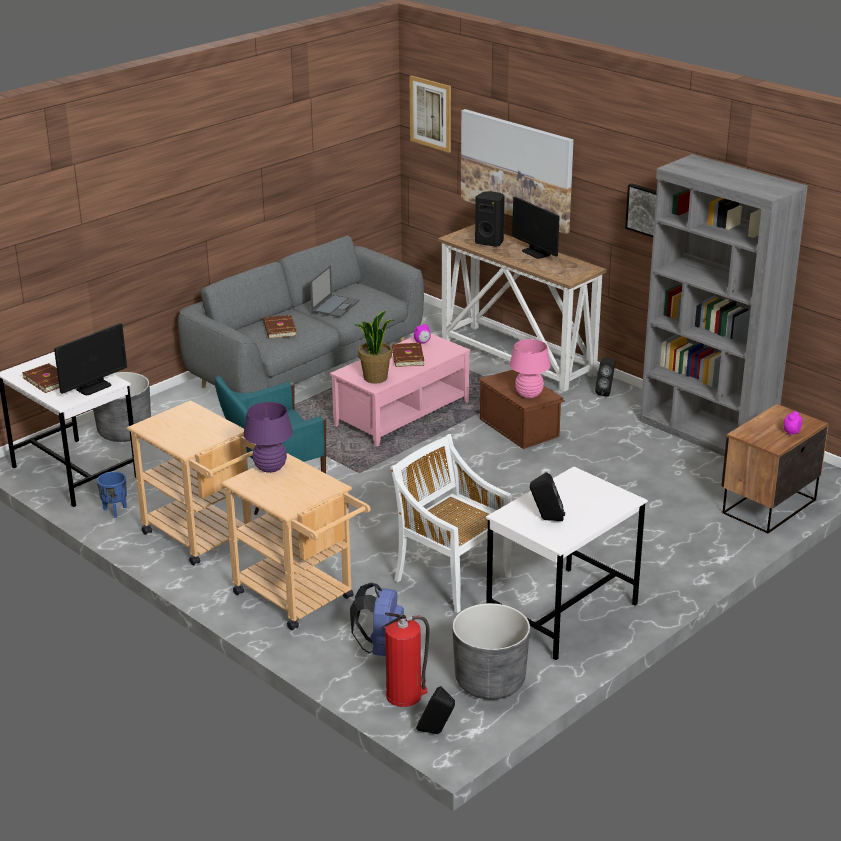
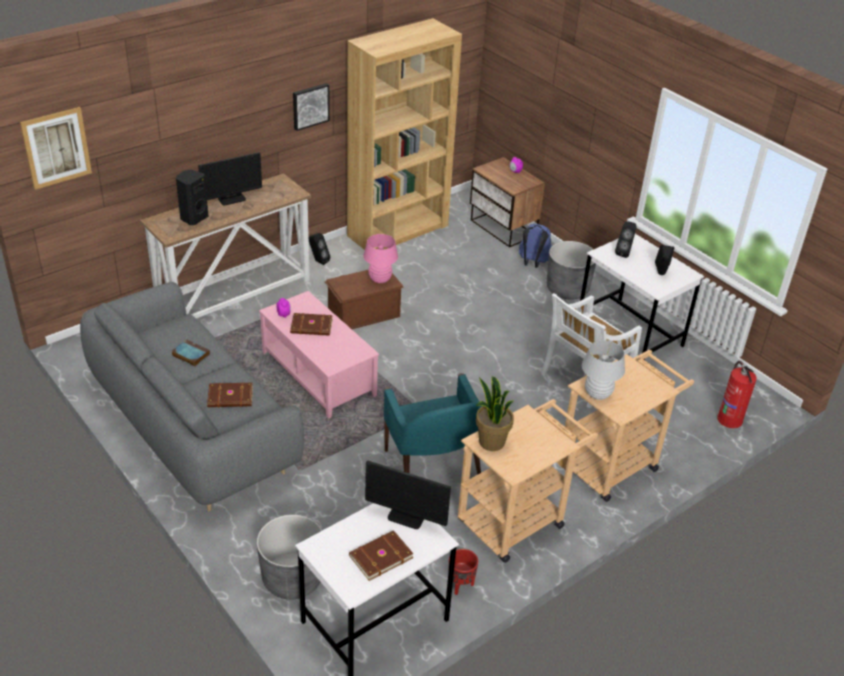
camera: 85 degrees left, 10 degrees up
monitor [54,323,127,395] -> monitor turned 150 degrees clockwise [365,460,451,529]
blue planter [97,471,127,518] -> red planter [449,549,478,595]
purple table lamp [243,402,293,473] -> white table lamp [582,340,625,400]
laptop [310,265,360,317] -> book [172,339,210,366]
blue backpack [350,583,404,656] -> blue backpack moved to [519,224,552,268]
potted plant [354,311,396,383] -> potted plant moved to [476,376,514,451]
black speaker [416,686,455,734] -> black speaker moved to [615,221,637,258]
grey planter [452,603,530,699] -> grey planter moved to [547,241,596,300]
picture [461,109,574,234] -> none
grey bookcase [640,154,808,457] -> brown bookcase [347,18,462,250]

